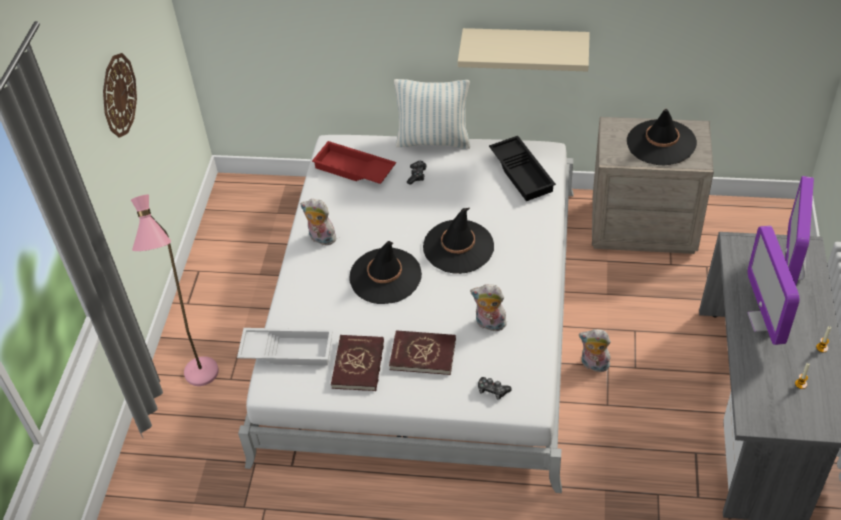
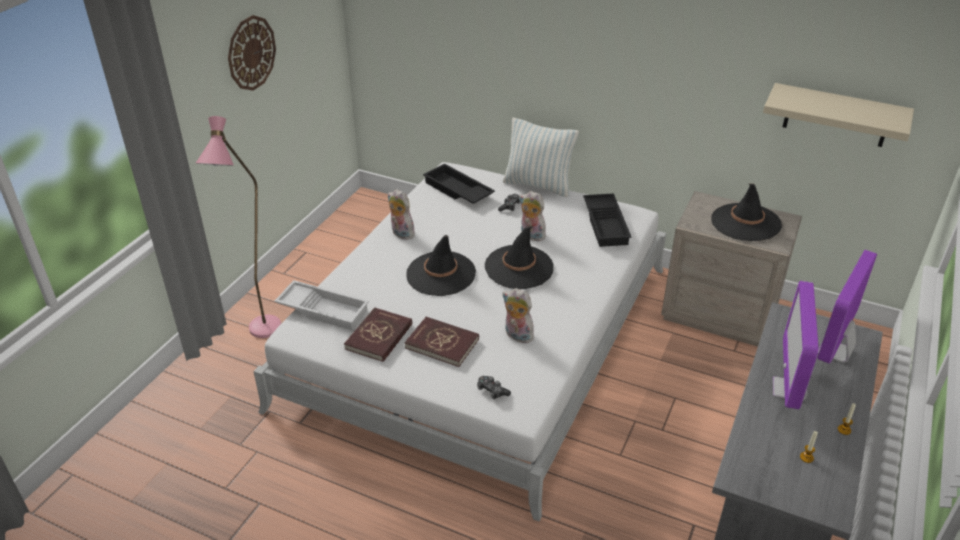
camera: 15 degrees right, 10 degrees down
red tray [312,141,396,184] -> black tray [423,164,495,204]
beige shelf [458,28,590,72] -> beige shelf moved to [763,83,914,147]
plush toy [579,329,612,372] -> plush toy moved to [519,191,548,241]

